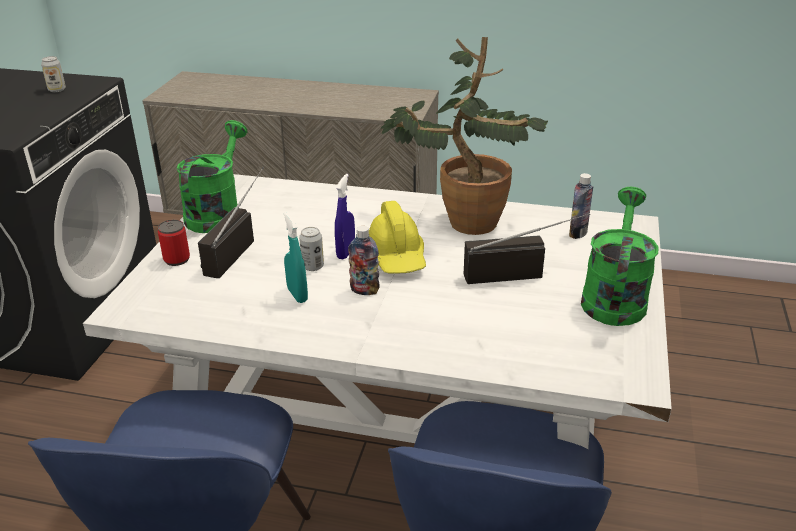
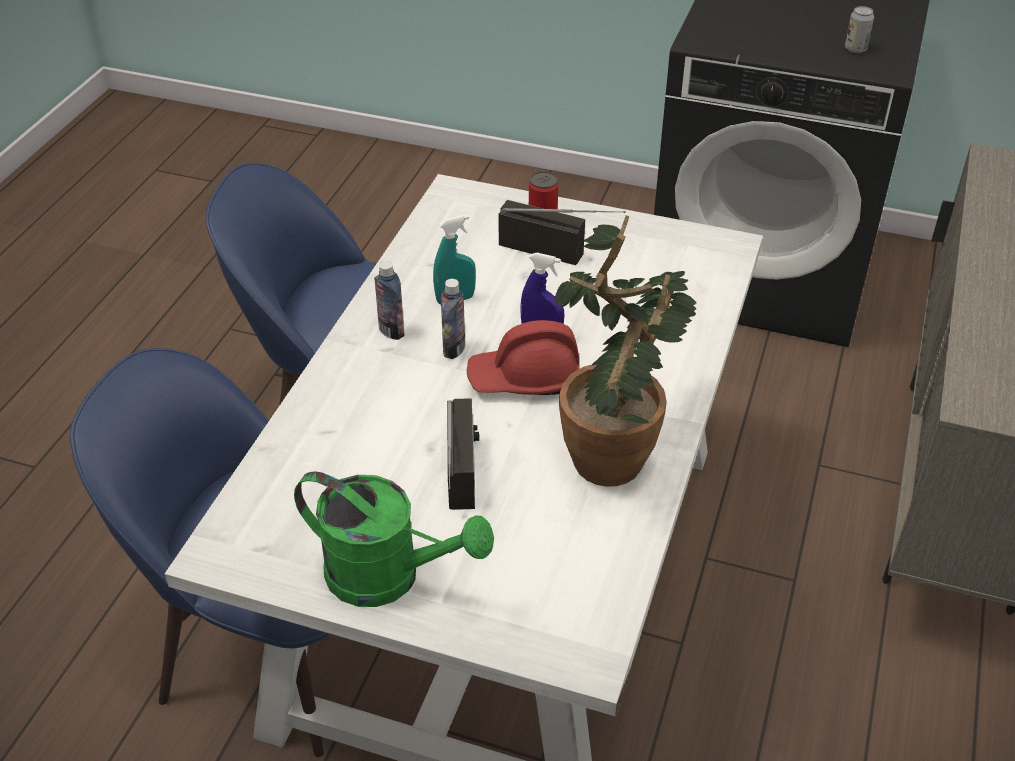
camera: 95 degrees right, 10 degrees up
green watering can [176,120,247,233] -> none
can [299,227,324,271] -> none
yellow hard hat [369,201,426,273] -> red hard hat [467,320,580,395]
bottle [569,173,593,239] -> bottle moved to [374,261,405,340]

